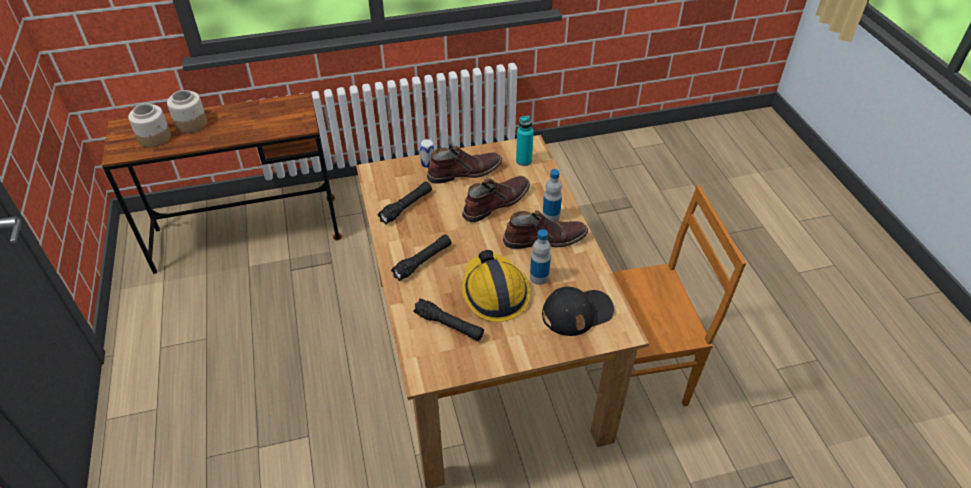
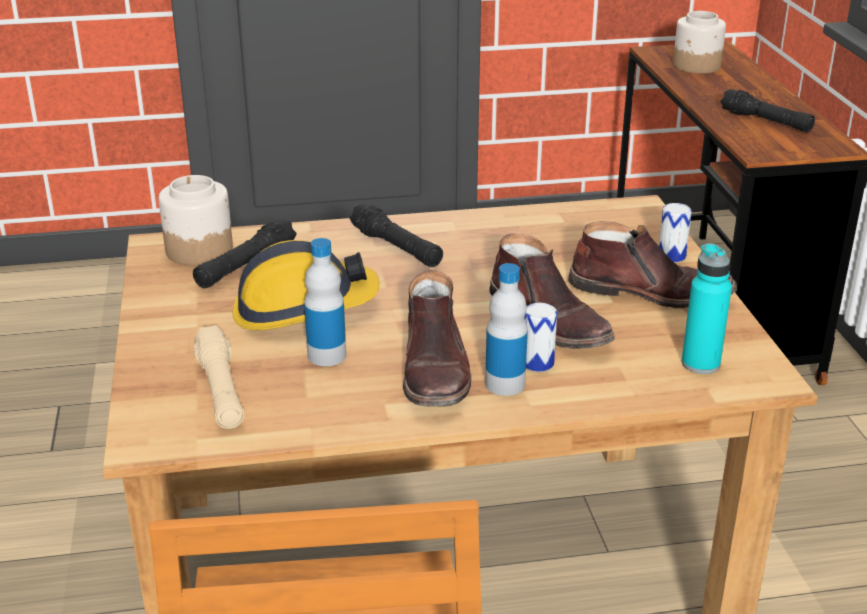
camera: 95 degrees right, 15 degrees down
jar [167,90,207,133] -> jar moved to [159,175,233,265]
black flashlight [377,182,432,225] -> black flashlight moved to [720,89,815,133]
brown boot [427,145,502,184] -> brown boot turned 60 degrees counterclockwise [568,221,737,308]
black cap [542,286,614,336] -> beige flashlight [194,325,244,429]
none -> can [524,303,557,372]

